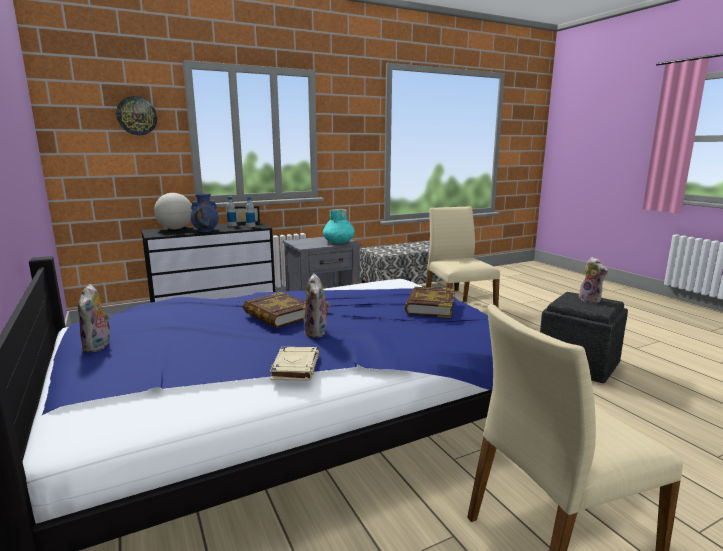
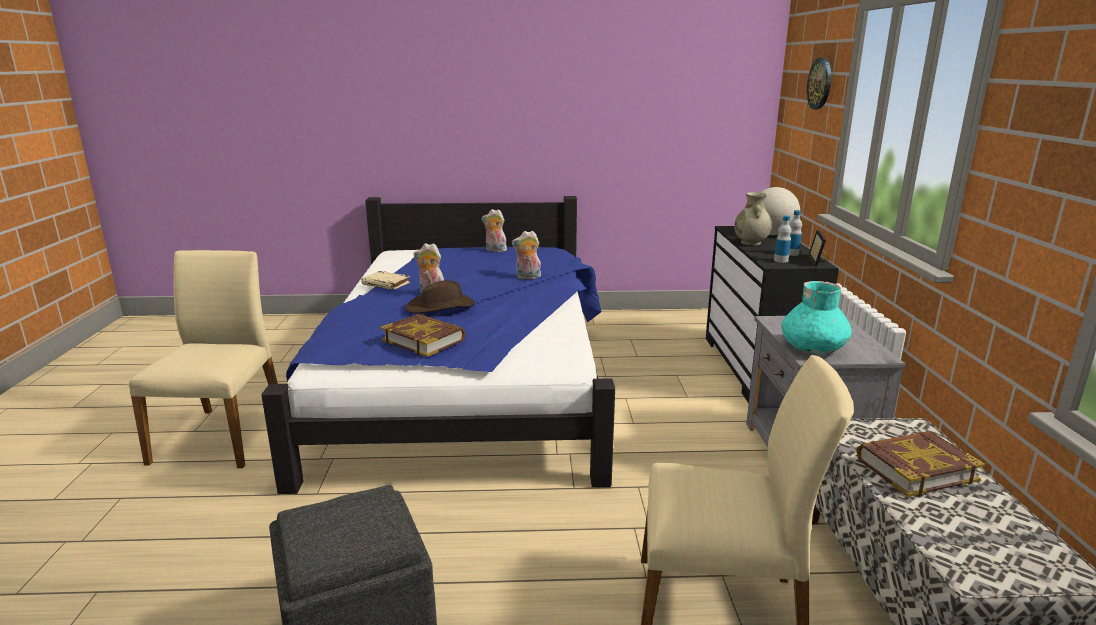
camera: 115 degrees right, 5 degrees up
blue vase [191,193,219,232] -> beige vase [734,192,772,246]
book [243,292,306,328] -> book moved to [857,431,985,497]
plush toy [579,257,608,303] -> plush toy moved to [512,231,541,279]
none -> brown hat [406,280,475,313]

